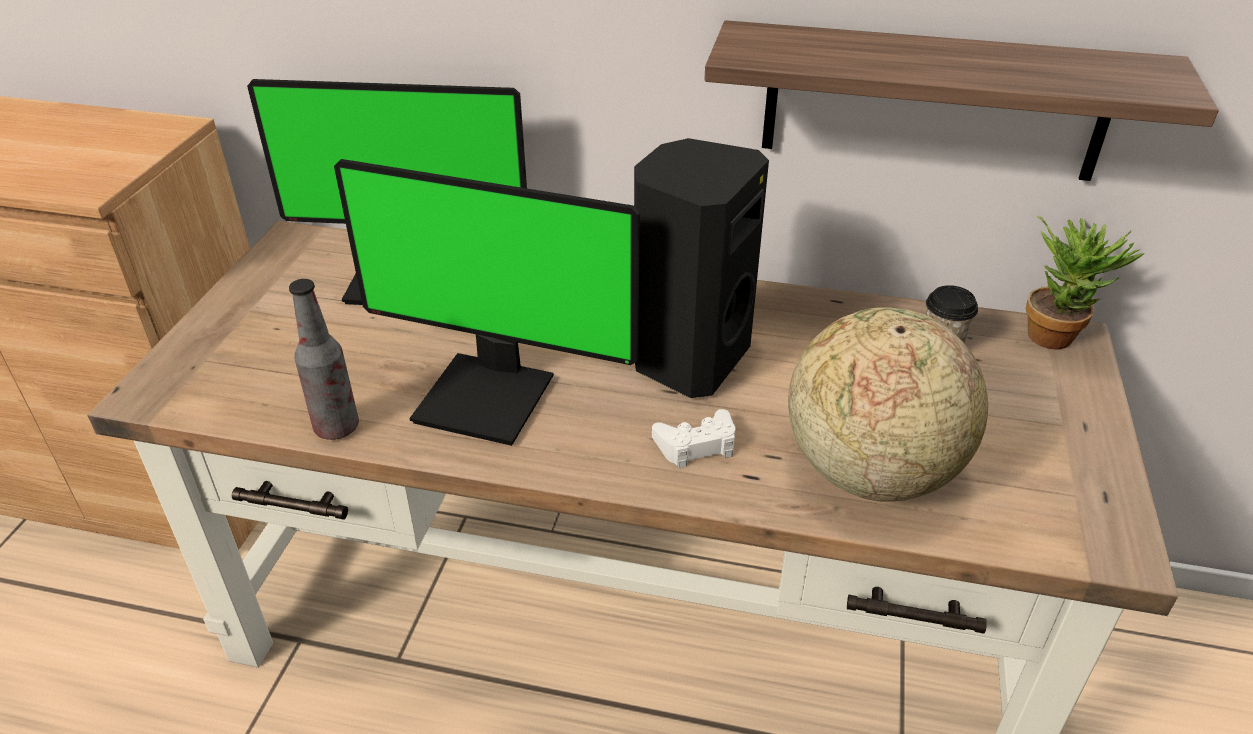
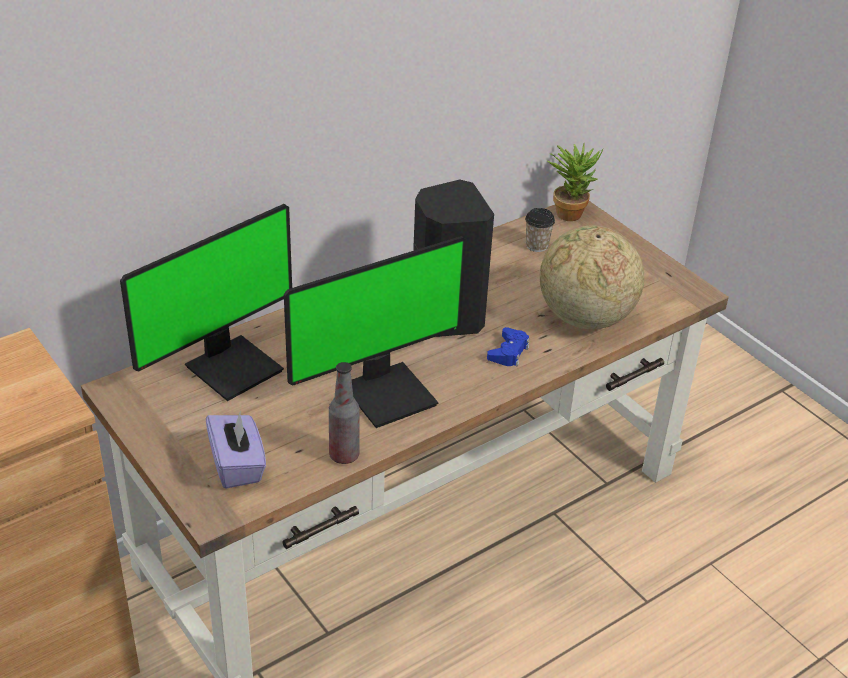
camera: 50 degrees left, 0 degrees up
white game controller [652,409,736,468] -> blue game controller [487,327,529,366]
shelf [704,20,1219,181] -> none
none -> purple tissue box [206,410,266,489]

